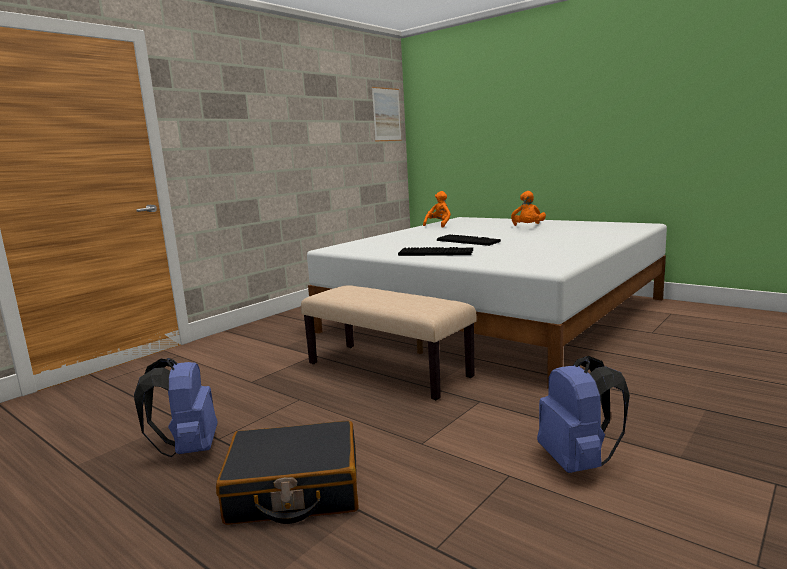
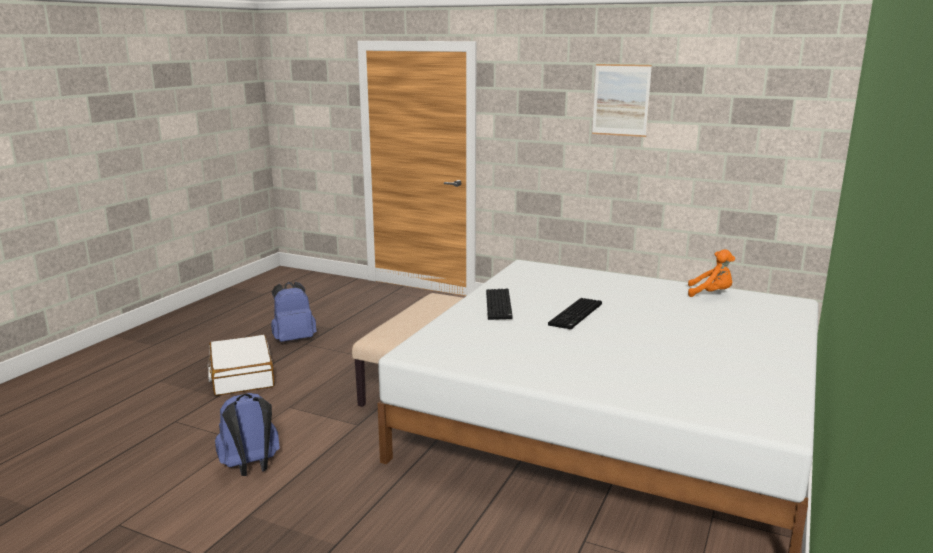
camera: 75 degrees right, 5 degrees up
black suitcase [216,421,359,525] -> white suitcase [207,335,275,396]
picture [372,87,402,142] -> picture moved to [592,64,652,137]
orange plush toy [511,191,546,226] -> none

